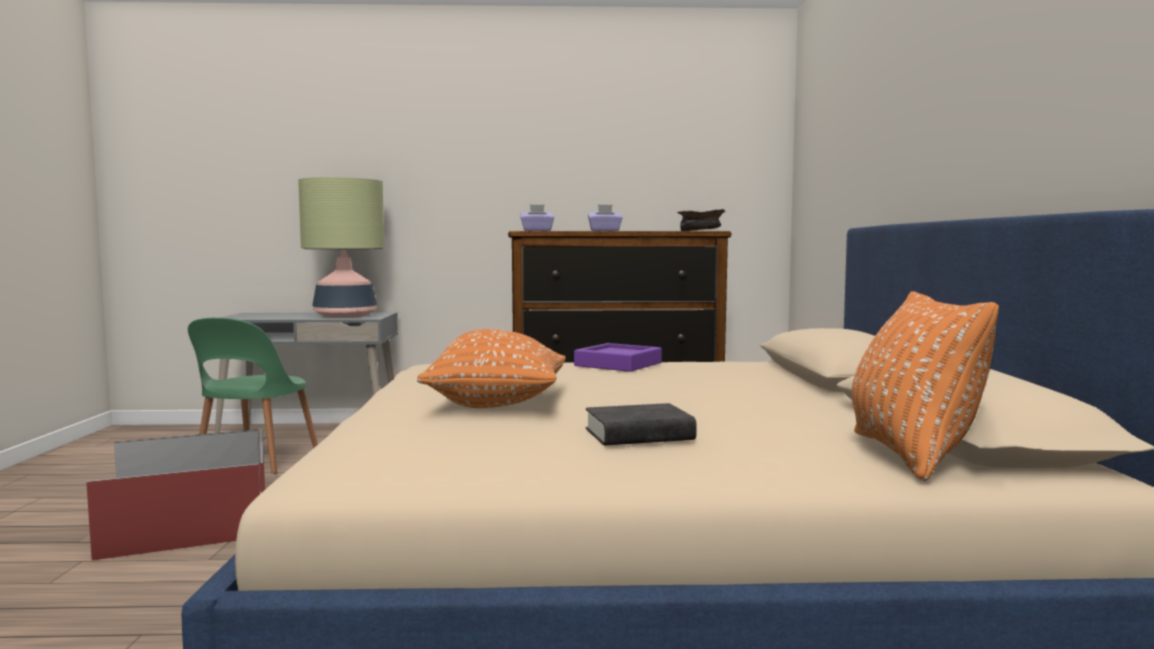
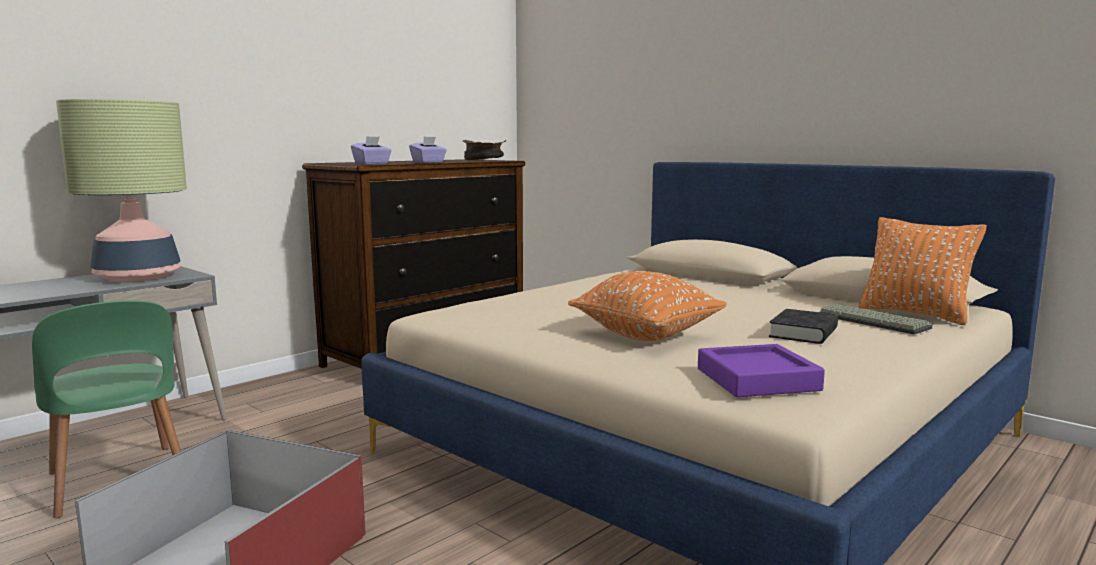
camera: 45 degrees left, 5 degrees up
purple tray [574,343,662,372] -> purple tray moved to [698,344,825,397]
none -> keyboard [820,304,932,335]

